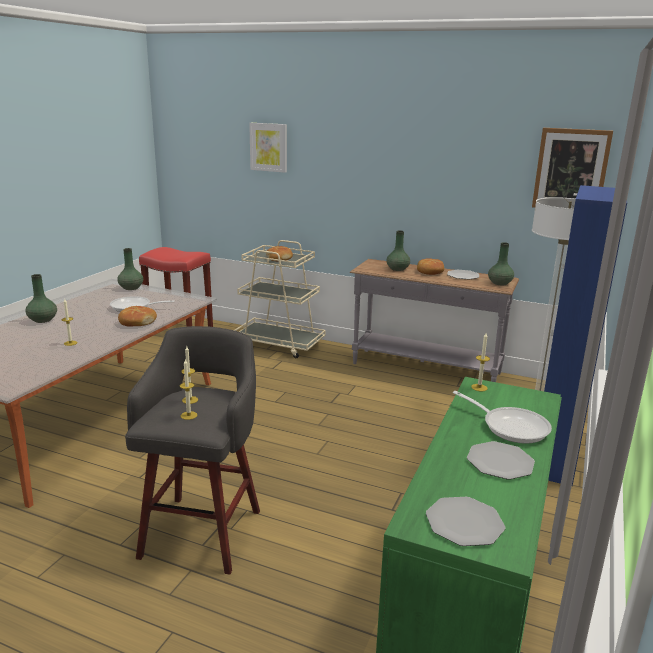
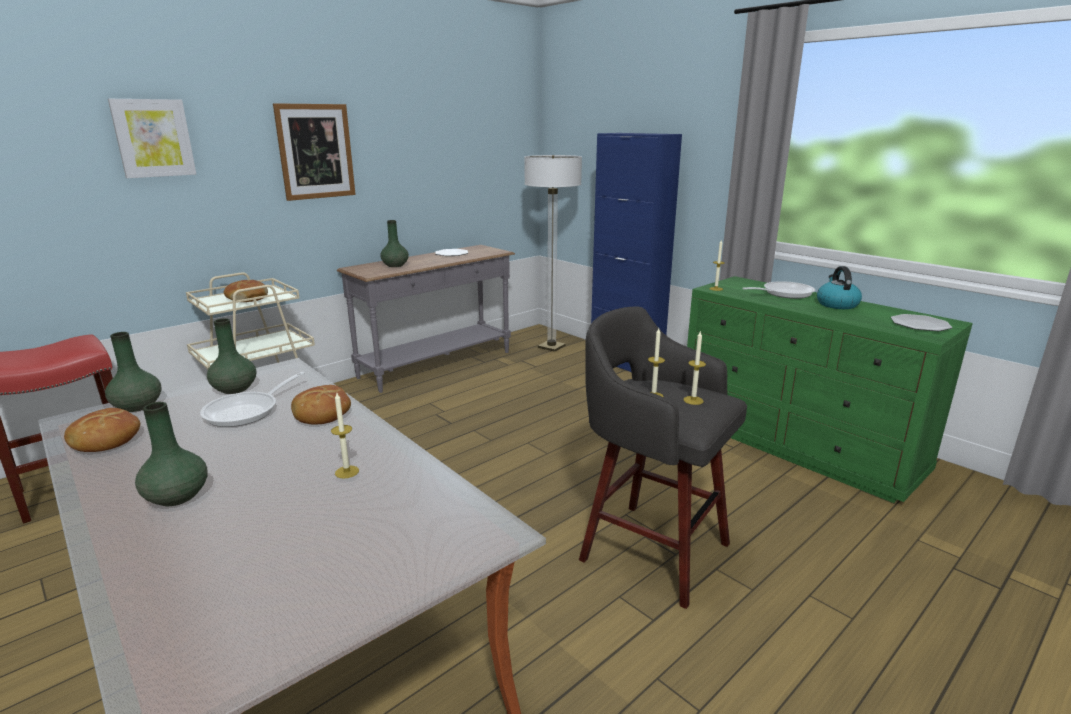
camera: 65 degrees left, 0 degrees up
bread [417,258,444,275] -> bread moved to [64,408,140,452]
plate [467,441,535,480] -> kettle [817,266,862,309]
green vase [488,242,514,285] -> green vase moved to [207,318,256,394]
picture [532,128,613,208] -> picture moved to [273,103,356,201]

